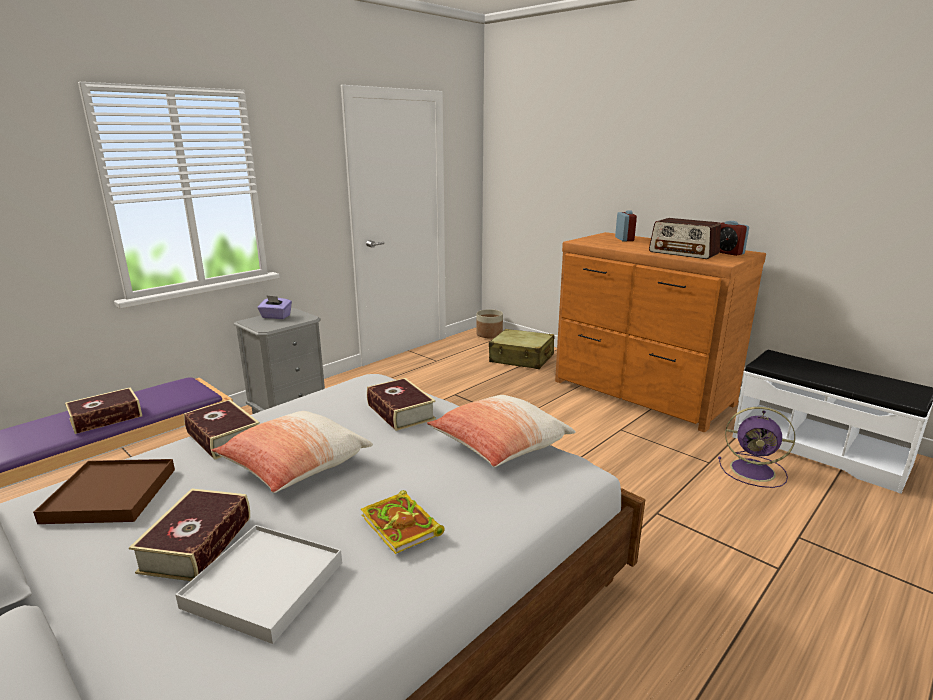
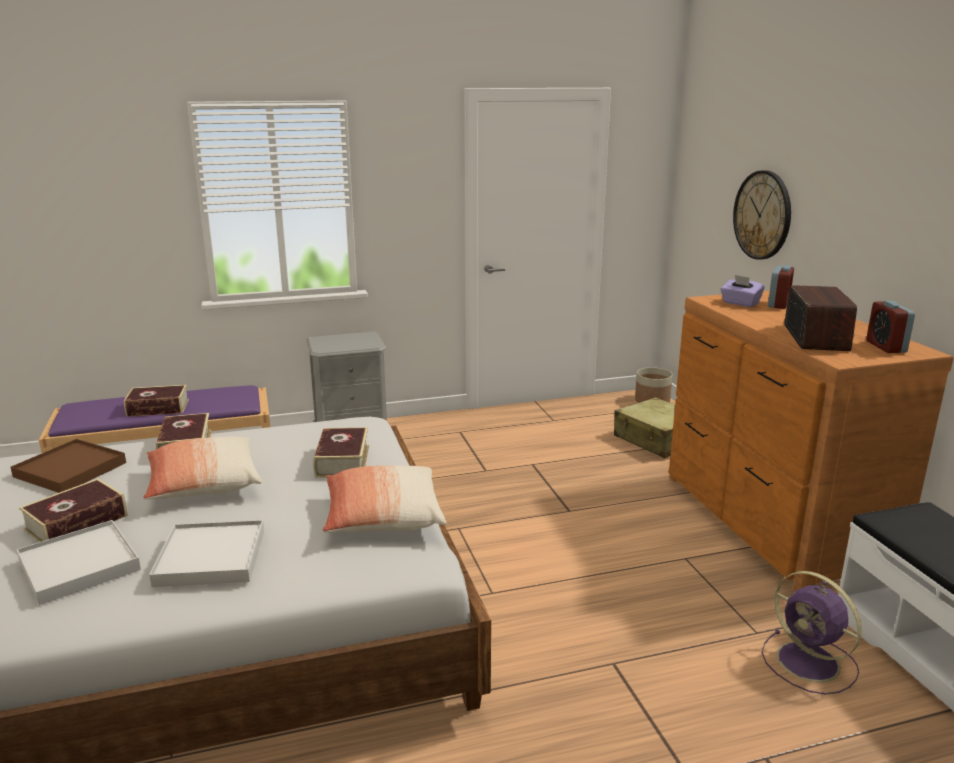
camera: 30 degrees right, 0 degrees up
purple tissue box [257,295,292,319] -> purple tissue box moved to [721,275,765,307]
book [361,490,445,554] -> white tray [149,520,264,587]
radio [649,218,721,259] -> radio turned 150 degrees counterclockwise [785,285,857,351]
none -> wall clock [733,170,791,260]

